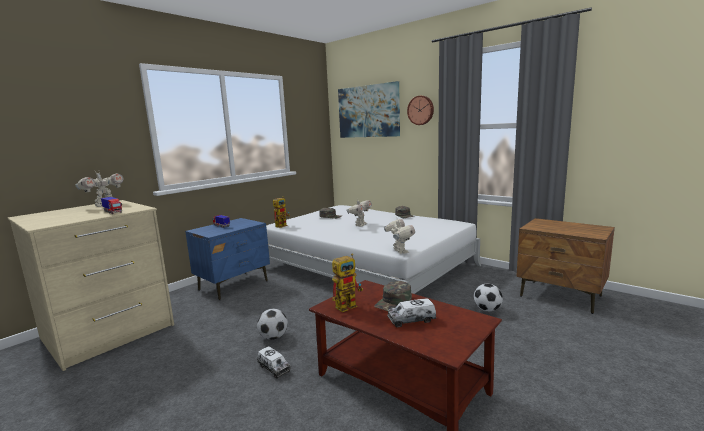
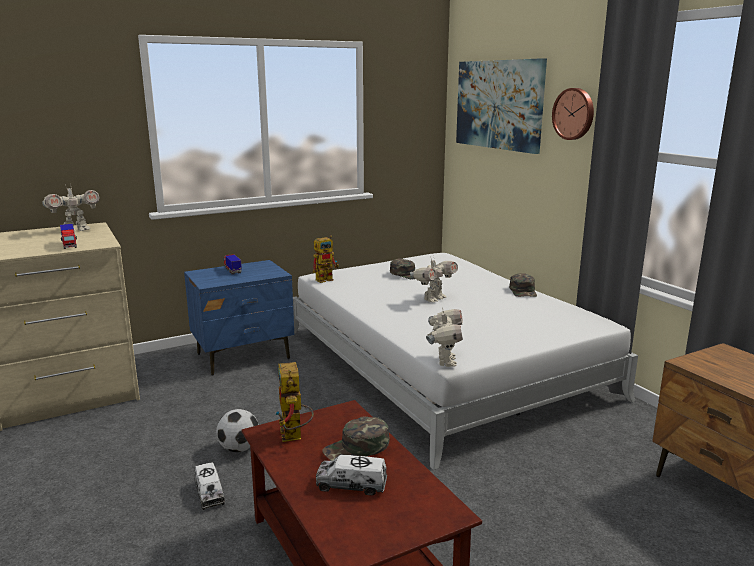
camera: 20 degrees right, 5 degrees up
toy robot [332,253,363,312] -> toy robot turned 90 degrees clockwise [275,362,314,442]
football [474,284,503,311] -> none

